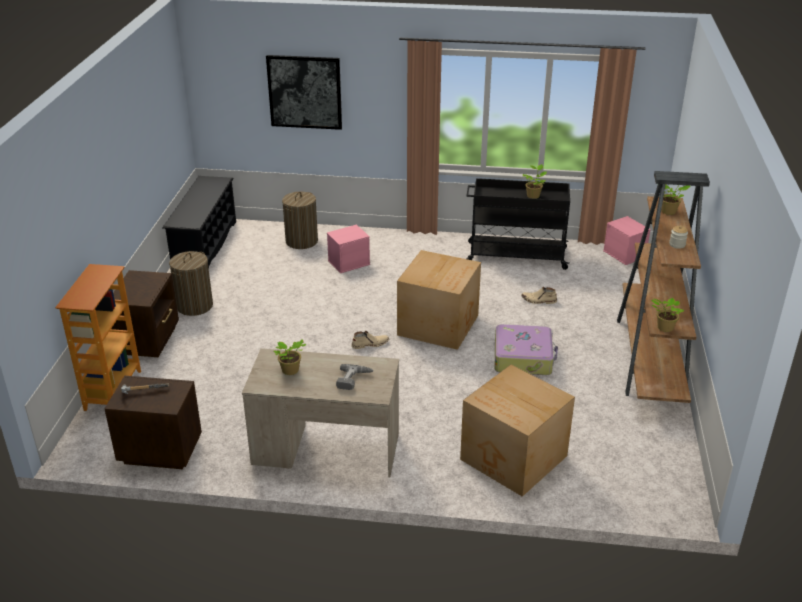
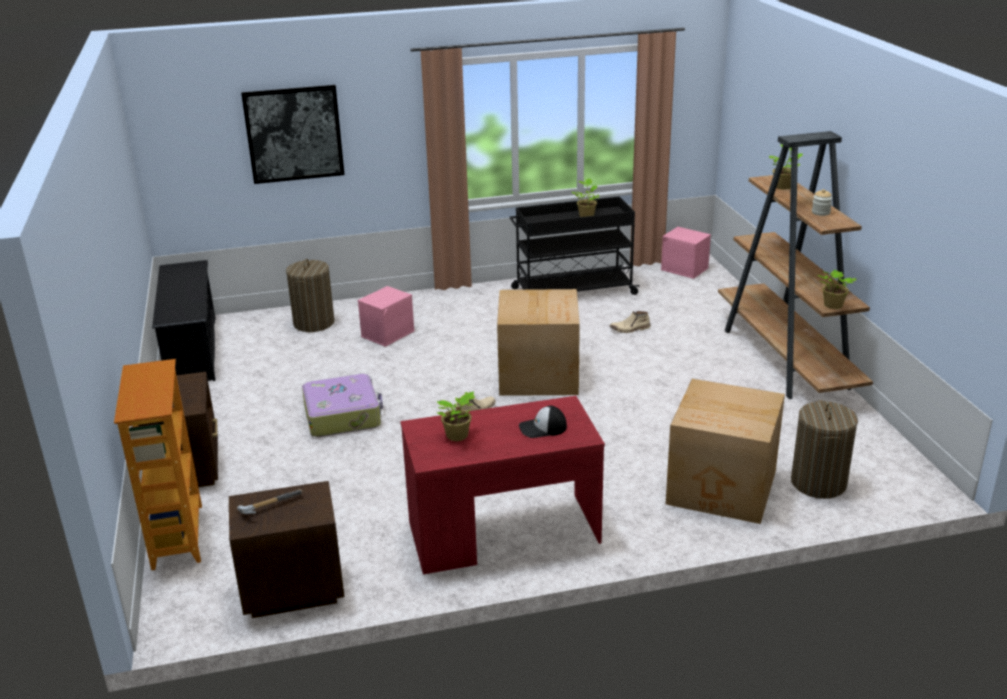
camera: 20 degrees left, 5 degrees down
laundry basket [169,251,213,316] -> laundry basket moved to [791,400,858,499]
beige desk [242,348,399,477] -> red desk [400,396,605,574]
power drill [336,364,374,390] -> cap [519,406,567,438]
suitcase [495,324,558,375] -> suitcase moved to [302,374,383,437]

